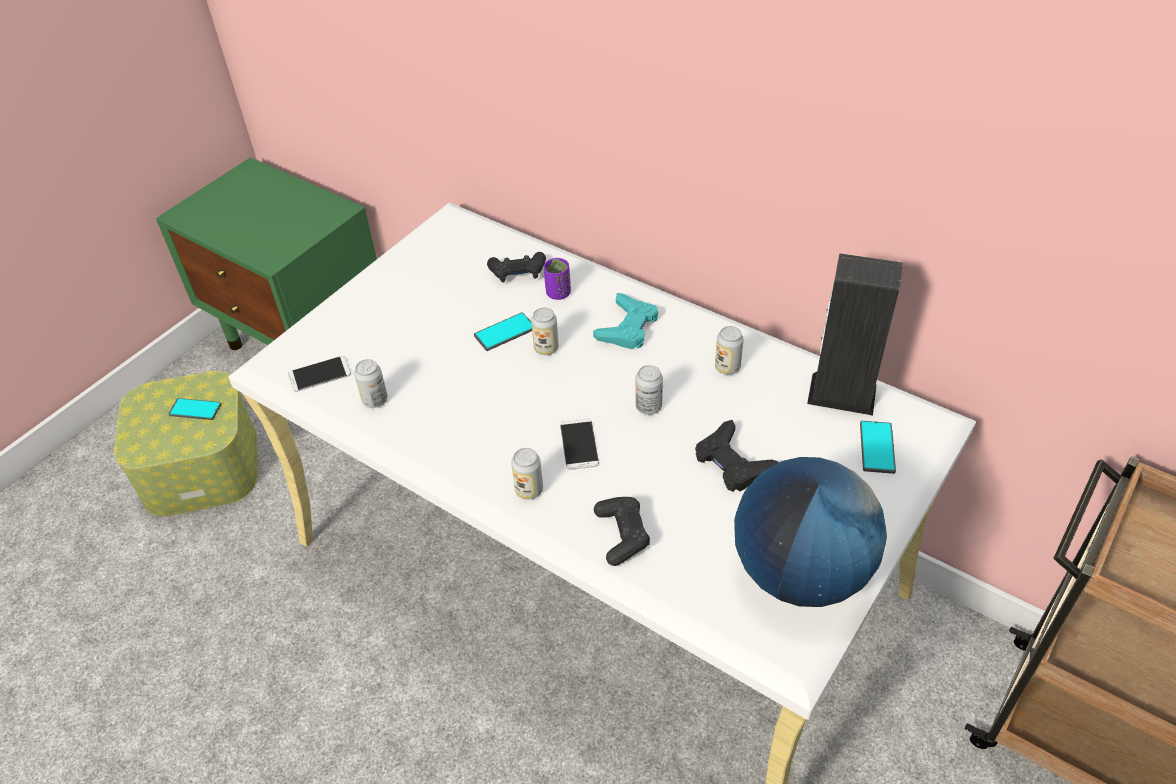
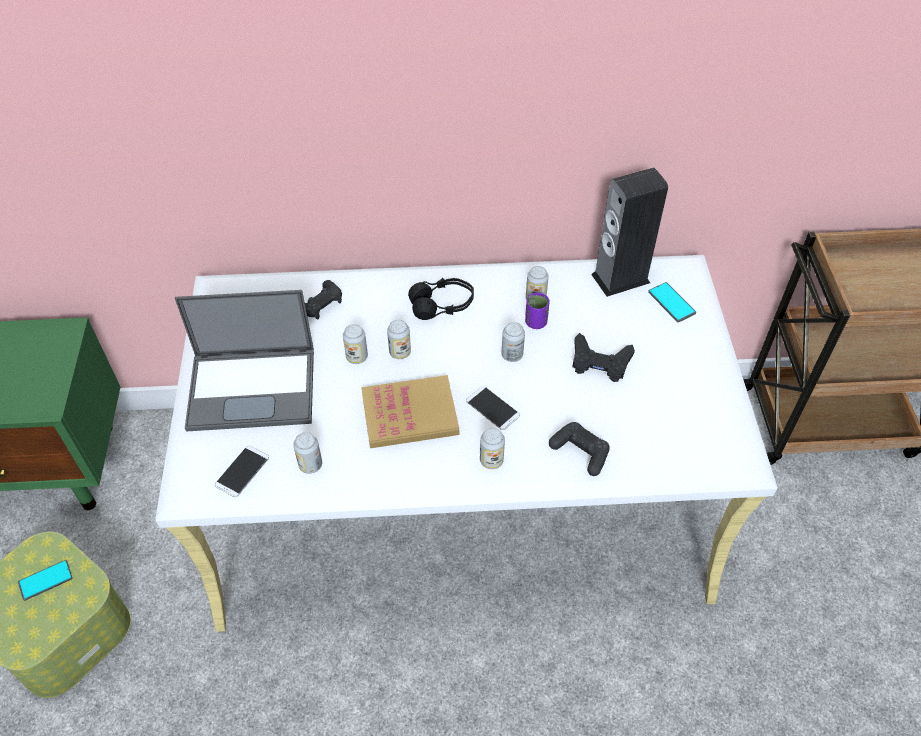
camera: 40 degrees left, 5 degrees up
phone [474,312,532,351] -> can [343,324,368,364]
purple cup [544,258,571,300] -> purple cup moved to [525,293,550,329]
turquoise game controller [593,293,658,349] -> black headphones [408,278,474,320]
globe [734,457,887,607] -> none
none -> laptop [175,290,314,432]
none -> book [361,375,460,448]

